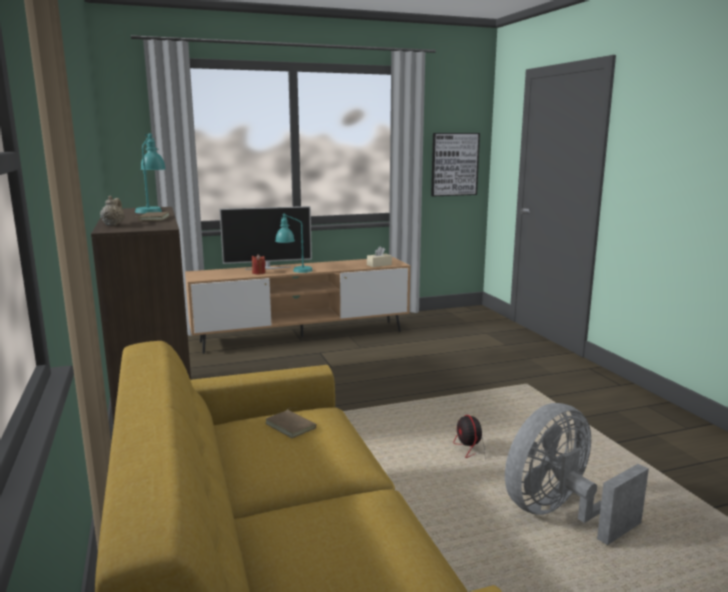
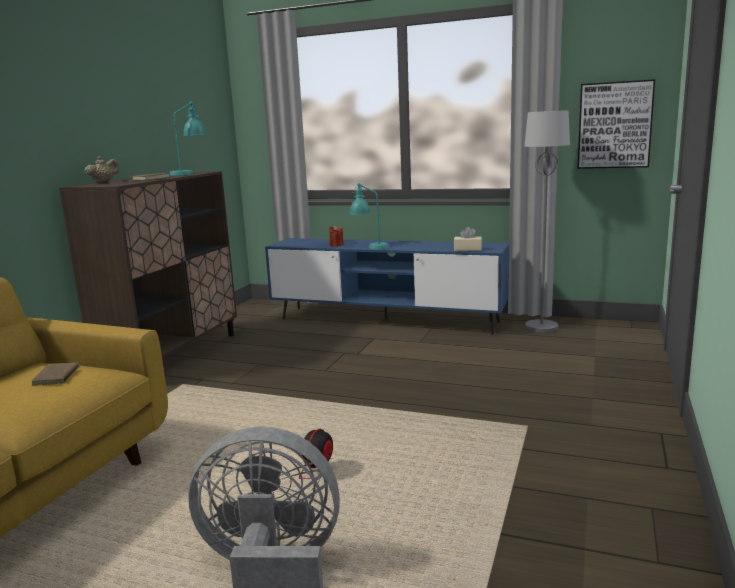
camera: 40 degrees right, 0 degrees up
brown tv stand [185,257,410,354] -> blue tv stand [265,238,509,334]
television [219,206,312,270] -> none
none -> grey floor lamp [524,110,570,332]

